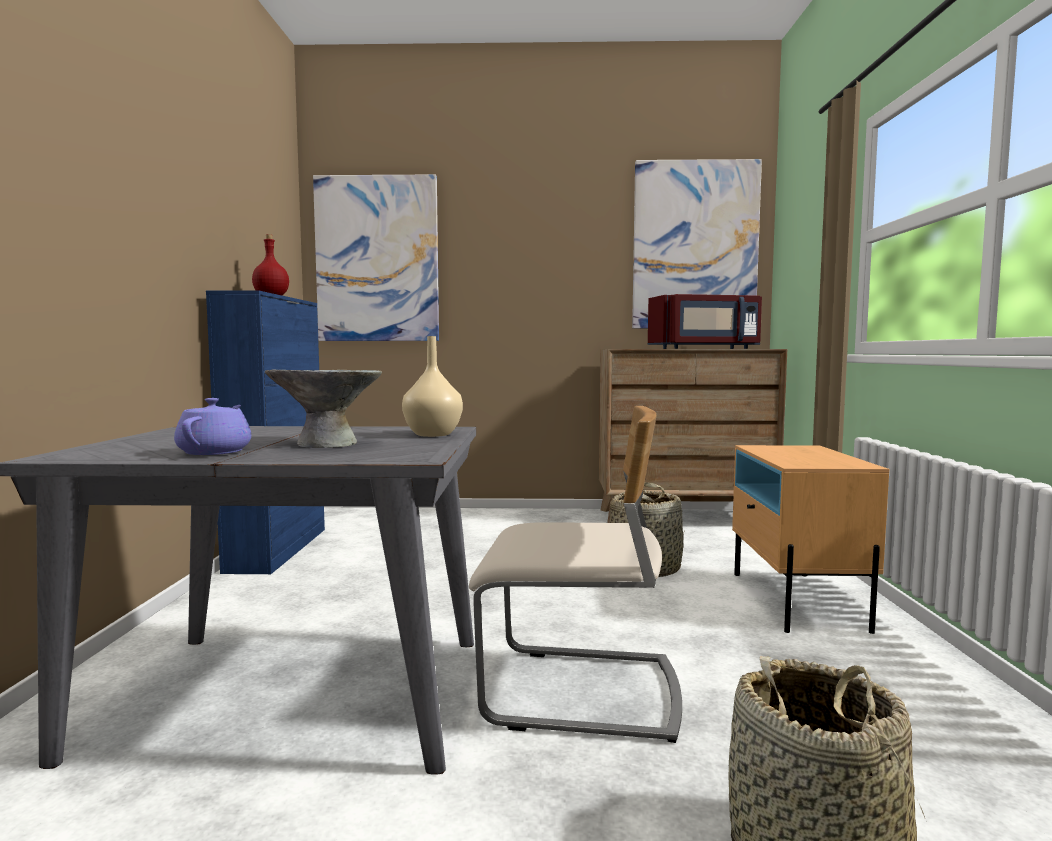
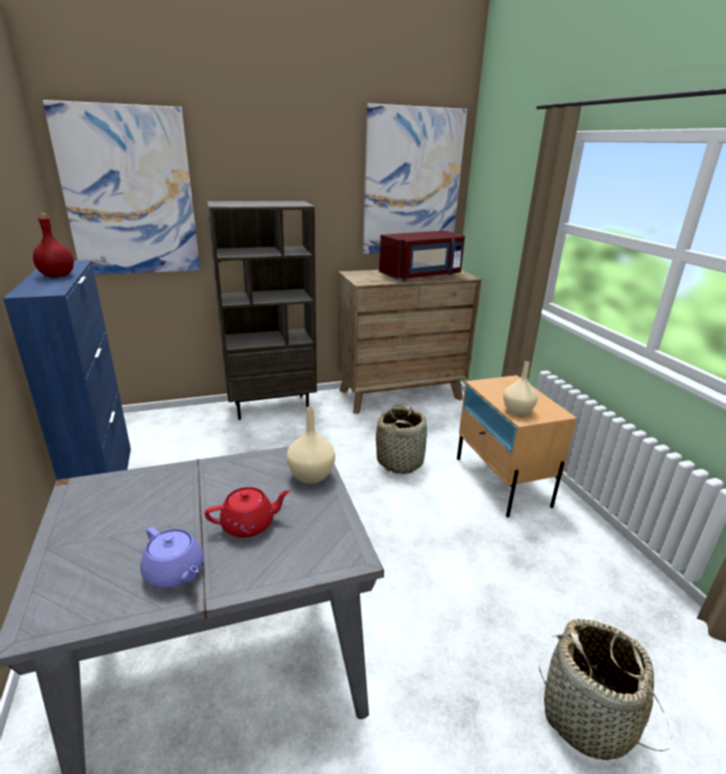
camera: 20 degrees left, 20 degrees up
purple teapot [174,398,251,455] -> purple teapot turned 150 degrees clockwise [140,527,204,588]
grey bowl [265,370,382,448] -> red teapot [205,487,291,538]
beige chair [469,406,682,743] -> none
none -> brown bookcase [207,201,317,420]
none -> beige vase [503,361,538,415]

